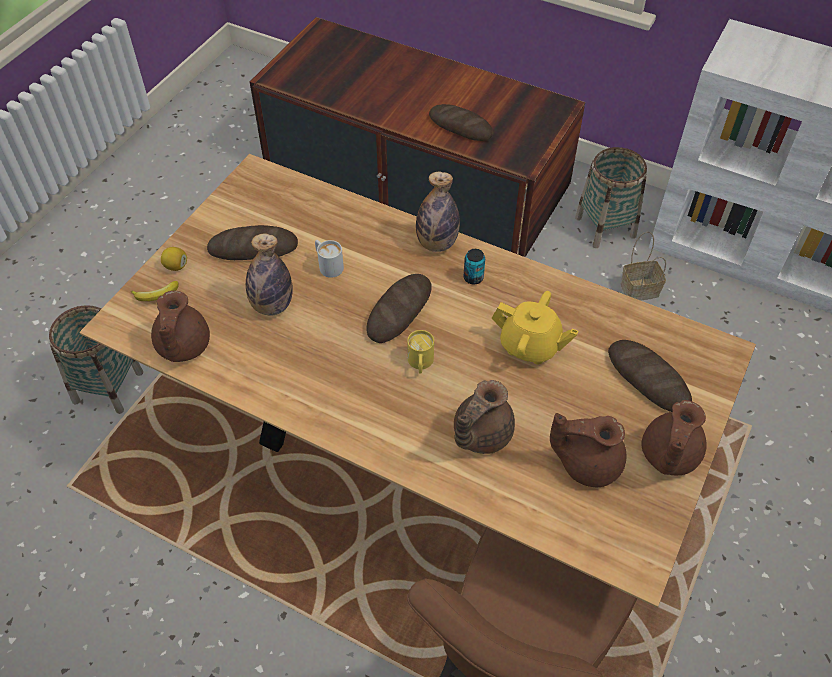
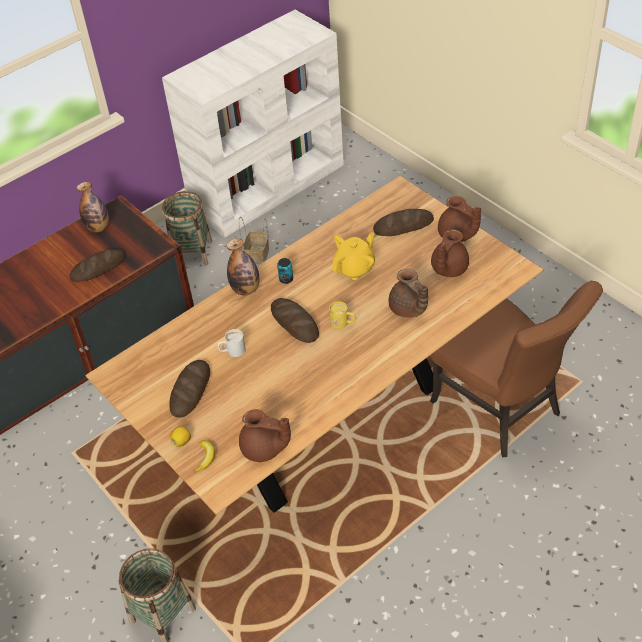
camera: 65 degrees left, 5 degrees down
bottle [246,234,293,315] -> bottle moved to [77,182,109,232]

